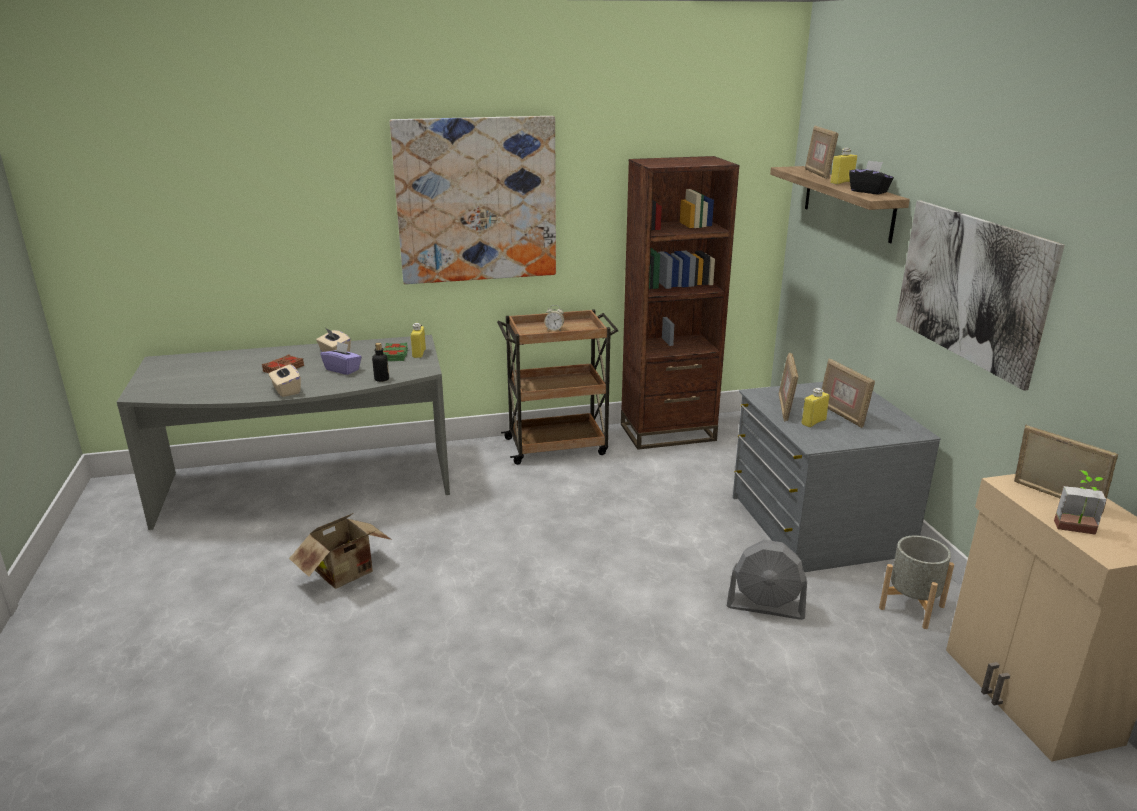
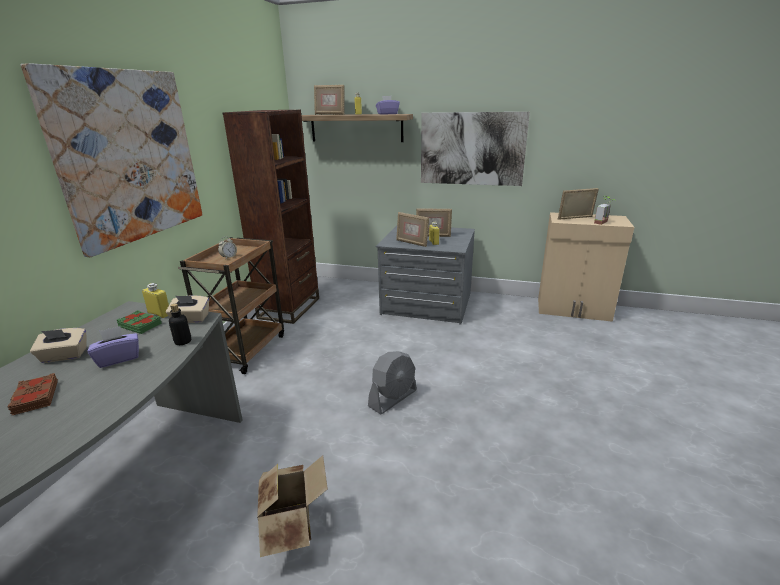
camera: 60 degrees left, 0 degrees up
beige tissue box [269,362,301,397] -> beige tissue box moved to [166,295,209,323]
grey fan [727,540,807,620] -> grey fan moved to [368,351,417,414]
black tissue box [849,160,894,194] -> purple tissue box [376,96,400,115]
grey planter [879,535,954,629] -> none

